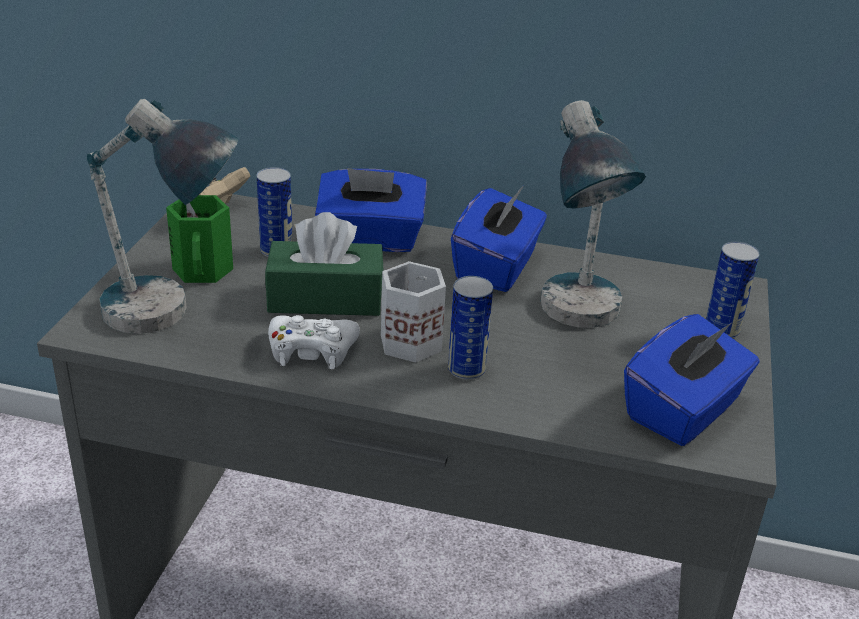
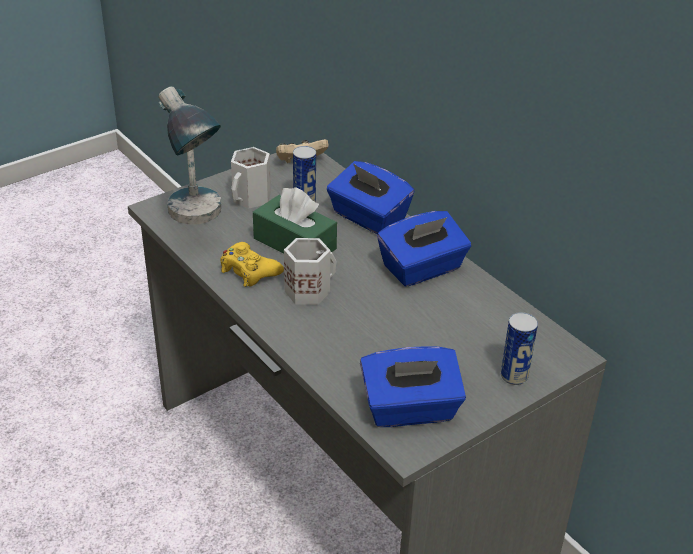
camera: 40 degrees right, 5 degrees up
green mug [166,195,233,283] -> white mug [231,147,271,208]
white game controller [268,315,360,369] -> yellow game controller [220,242,284,287]
can [448,276,493,380] -> none
table lamp [541,100,646,328] -> none

